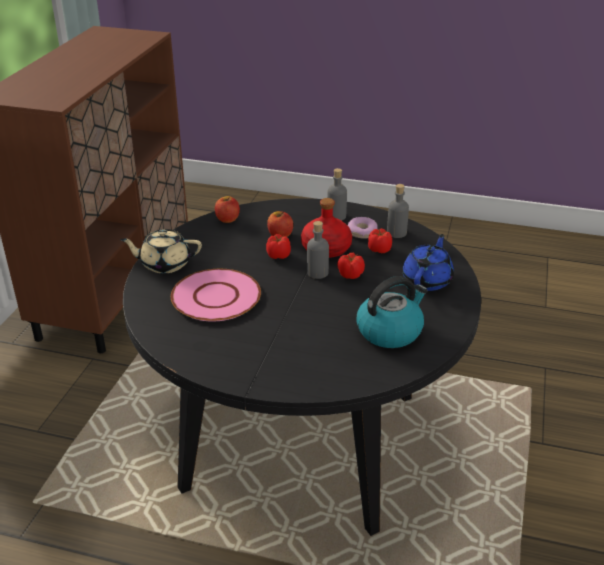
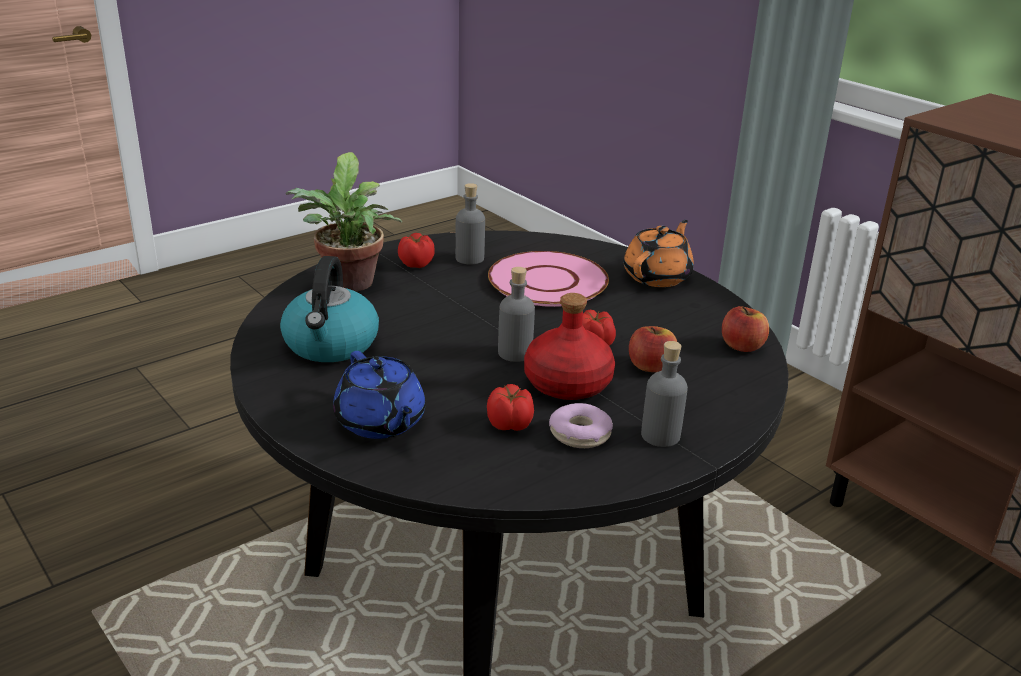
camera: 125 degrees right, 5 degrees down
beige teapot [120,229,202,273] -> orange teapot [624,220,694,287]
tomato [337,252,365,279] -> tomato moved to [398,233,435,268]
grey bottle [387,184,409,238] -> grey bottle moved to [455,183,485,265]
none -> potted plant [286,152,403,292]

